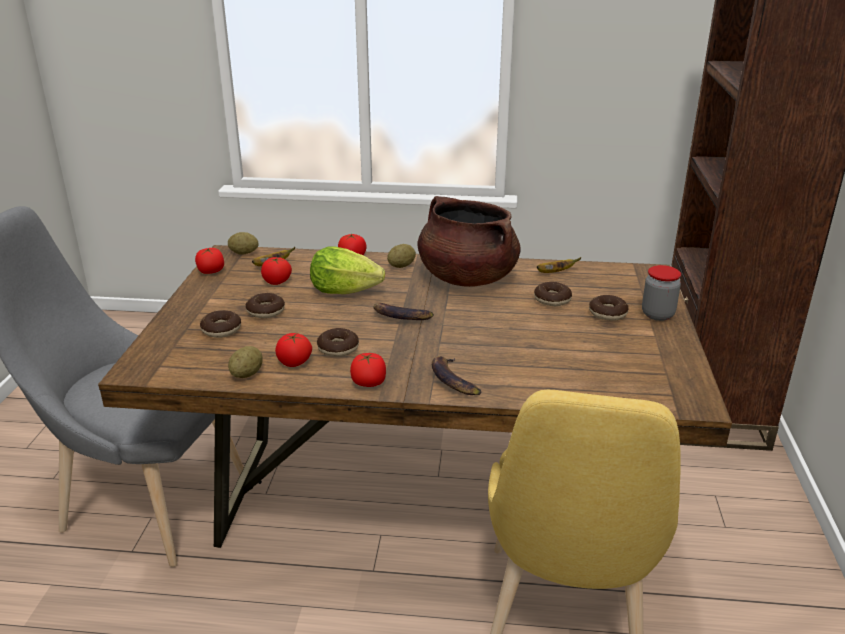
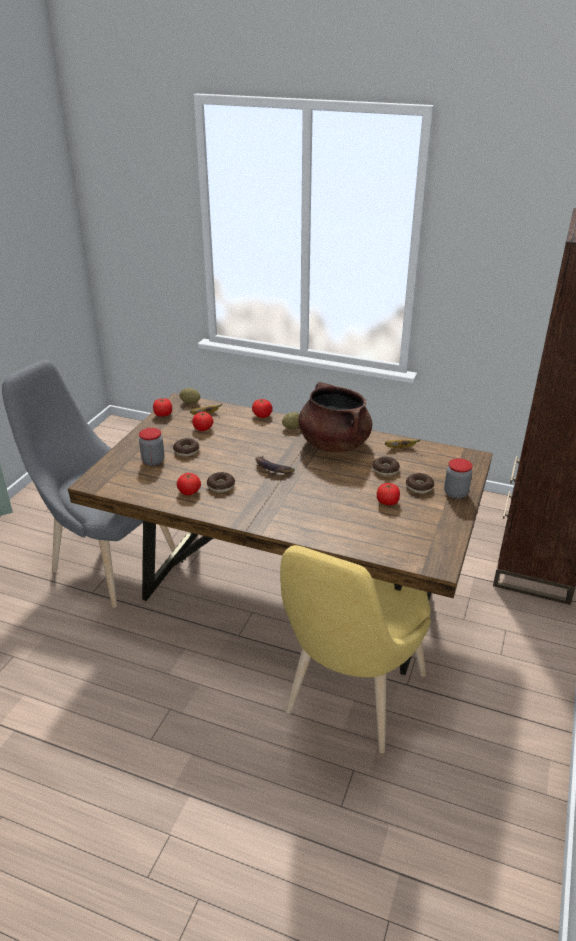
camera: 15 degrees right, 5 degrees up
donut [200,310,241,338] -> jar [139,428,164,466]
potato [228,346,263,378] -> none
lettuce [310,246,385,294] -> none
tomato [350,353,386,387] -> tomato moved to [377,483,400,505]
banana [432,356,482,395] -> none

